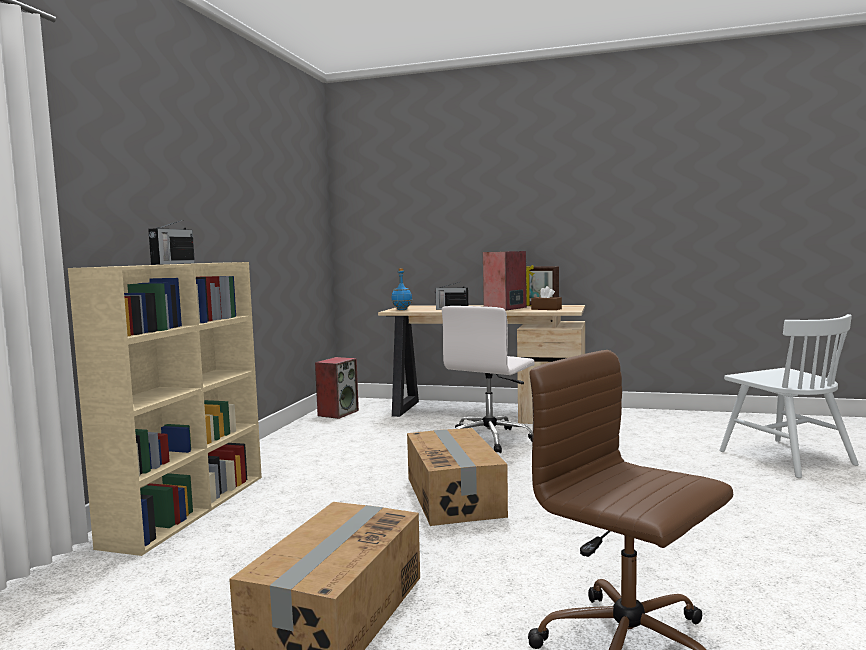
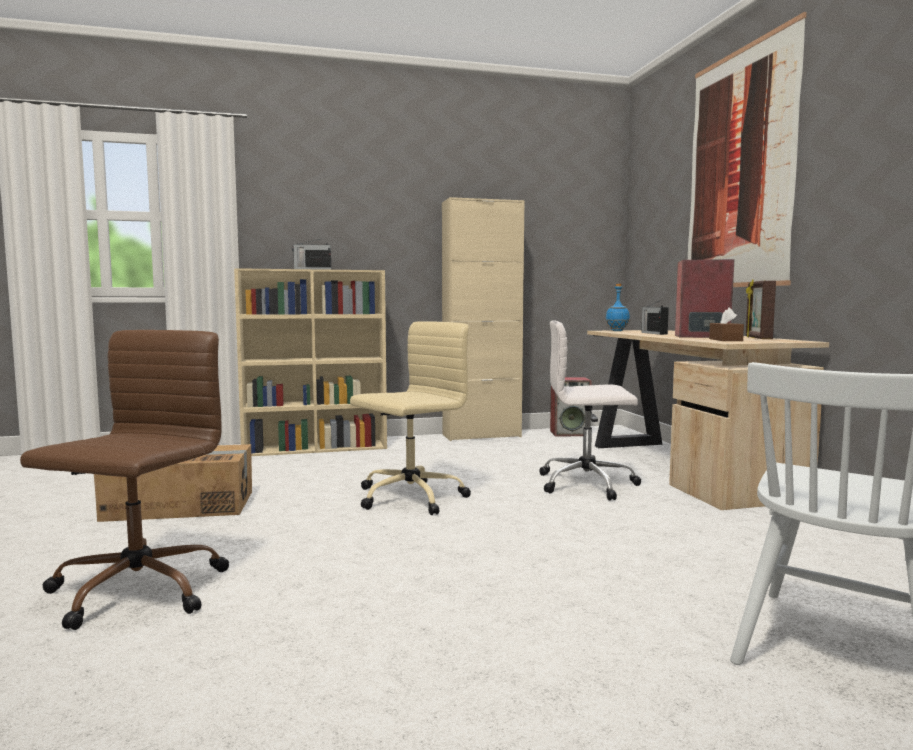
camera: 60 degrees right, 0 degrees up
cardboard box [407,428,508,526] -> beige office chair [350,321,471,515]
none -> beige cabinet [442,197,524,441]
none -> picture [688,12,806,287]

